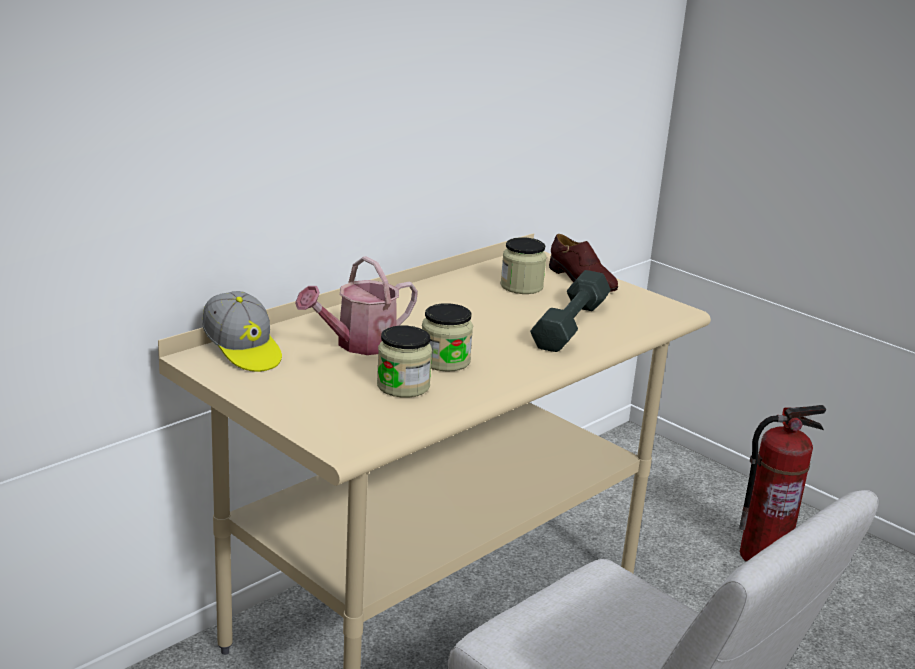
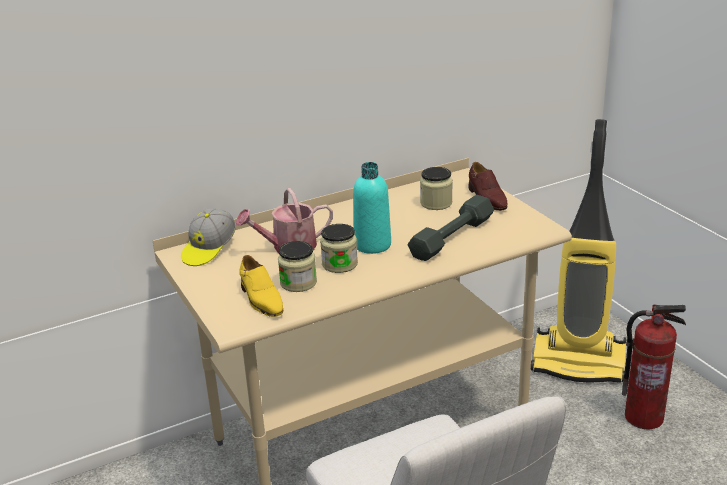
camera: 20 degrees right, 5 degrees up
cap [202,291,282,372] -> cap turned 45 degrees clockwise [181,208,236,266]
none -> yellow shoe [239,255,283,317]
none -> turquoise bottle [353,162,391,254]
none -> vacuum cleaner [531,119,626,383]

